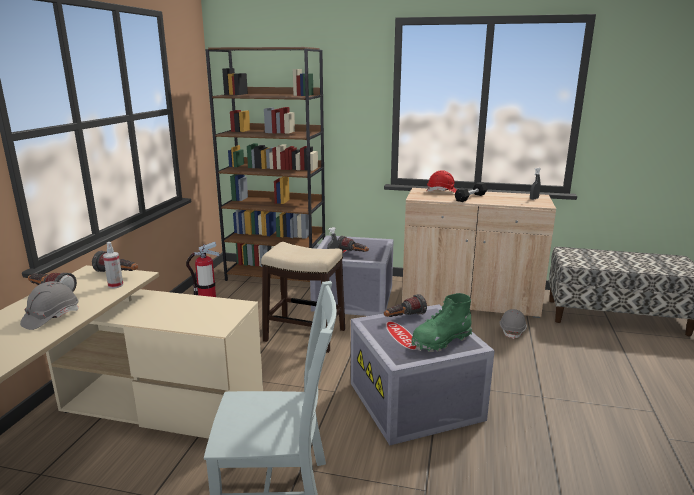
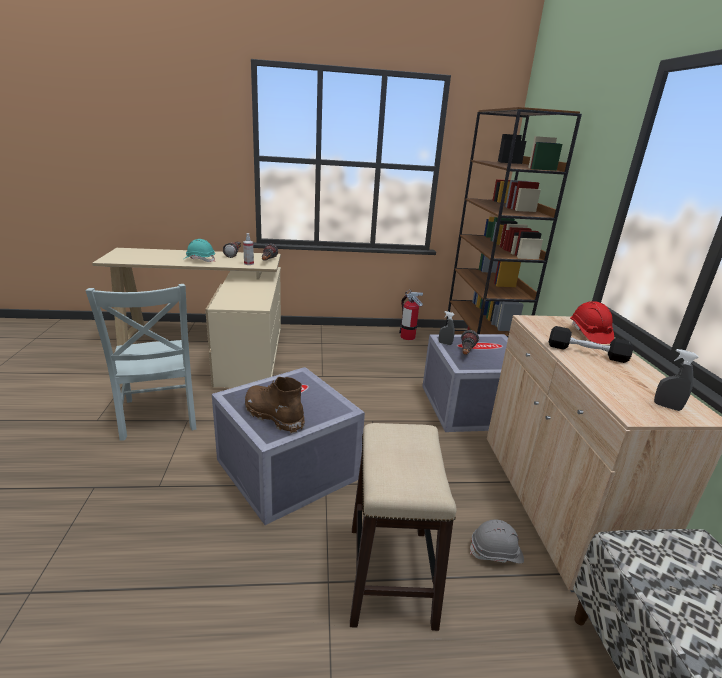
camera: 70 degrees right, 5 degrees up
grey hard hat [20,281,79,330] -> turquoise hard hat [184,239,215,262]
stool [261,242,345,353] -> stool moved to [350,423,457,631]
flashlight [384,294,427,317] -> none
green boot [411,293,472,352] -> brown boot [245,377,305,434]

